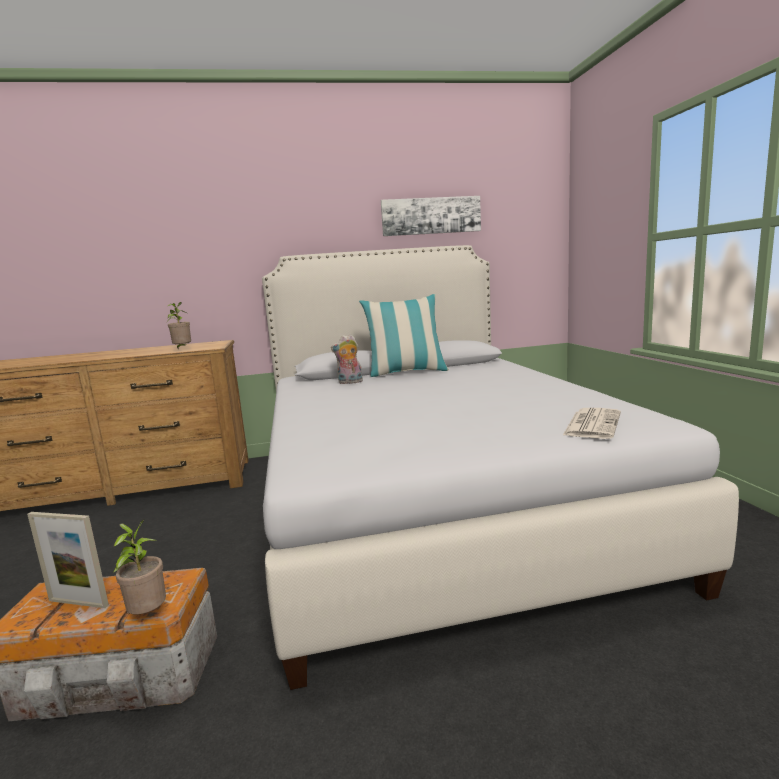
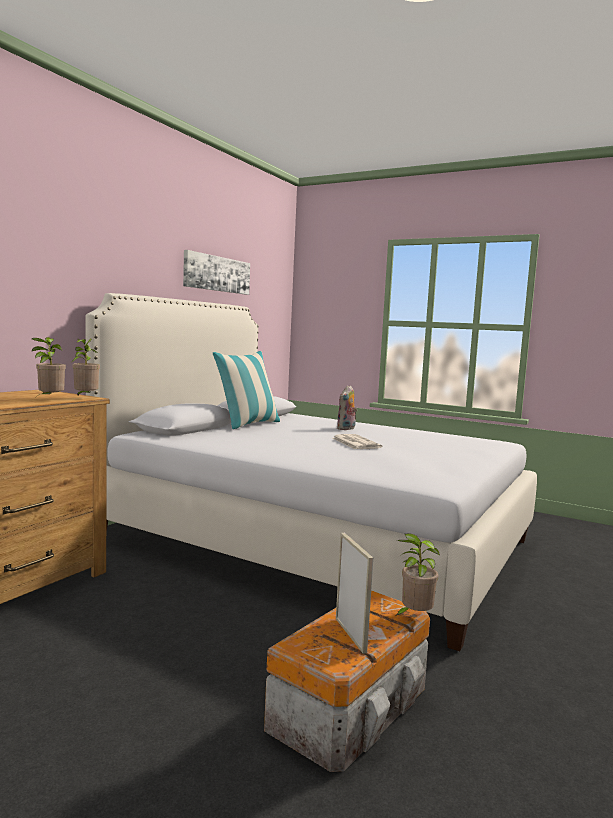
camera: 50 degrees left, 5 degrees down
picture frame [27,512,109,608] -> picture frame turned 75 degrees counterclockwise [336,533,373,654]
plush toy [331,334,363,384] -> plush toy moved to [336,385,357,430]
newspaper [562,408,621,439] -> newspaper moved to [332,434,382,449]
none -> potted plant [72,339,100,396]

